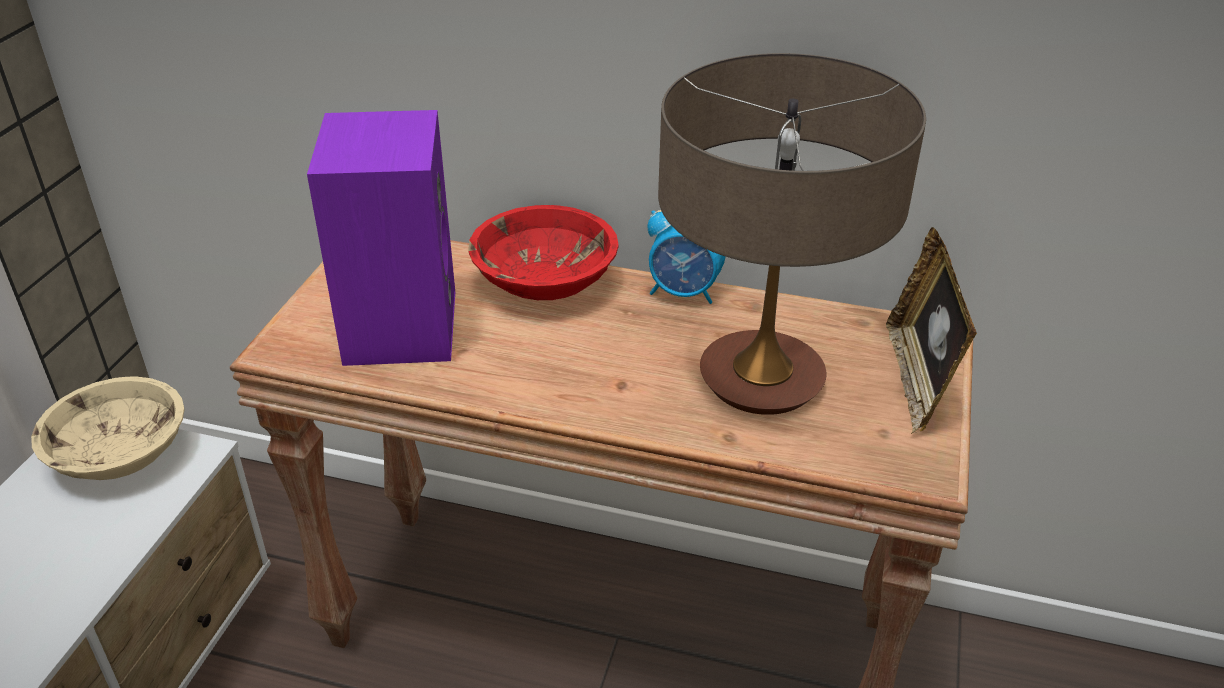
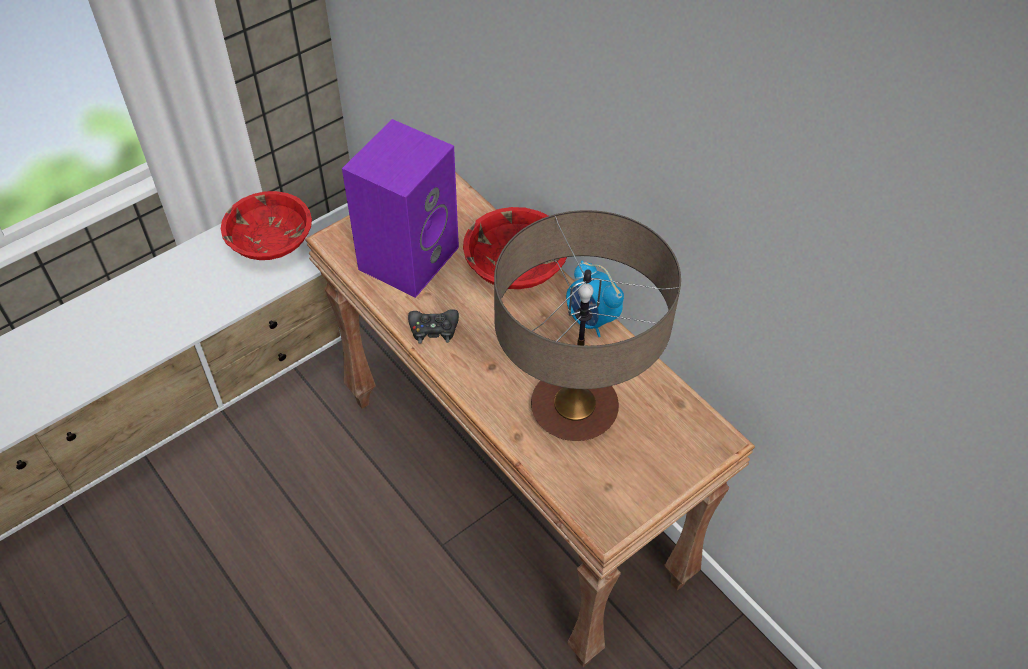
camera: 35 degrees right, 15 degrees up
beige bowl [31,376,184,480] -> red bowl [221,191,312,260]
picture frame [886,227,977,434] -> none
none -> black game controller [408,309,459,344]

